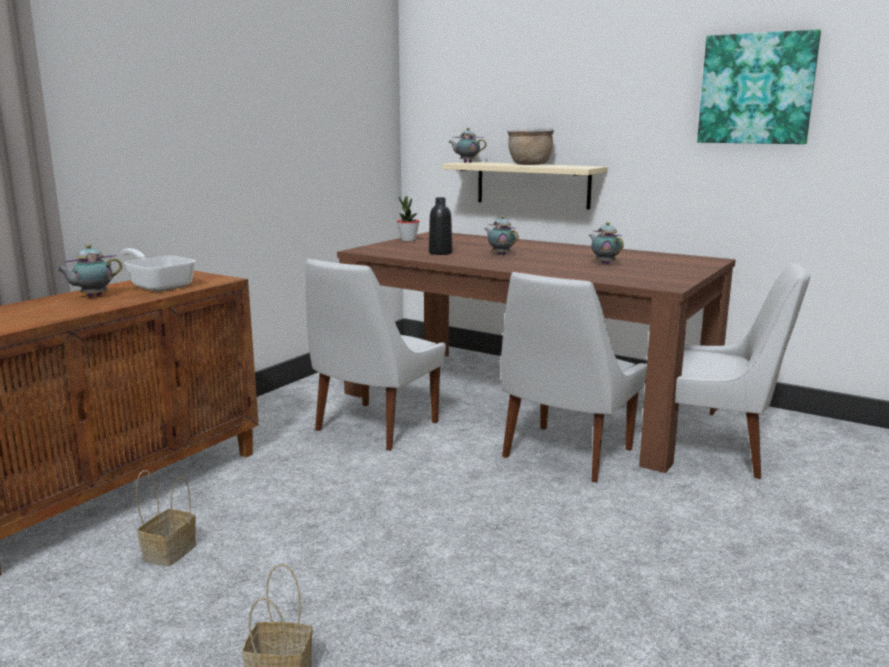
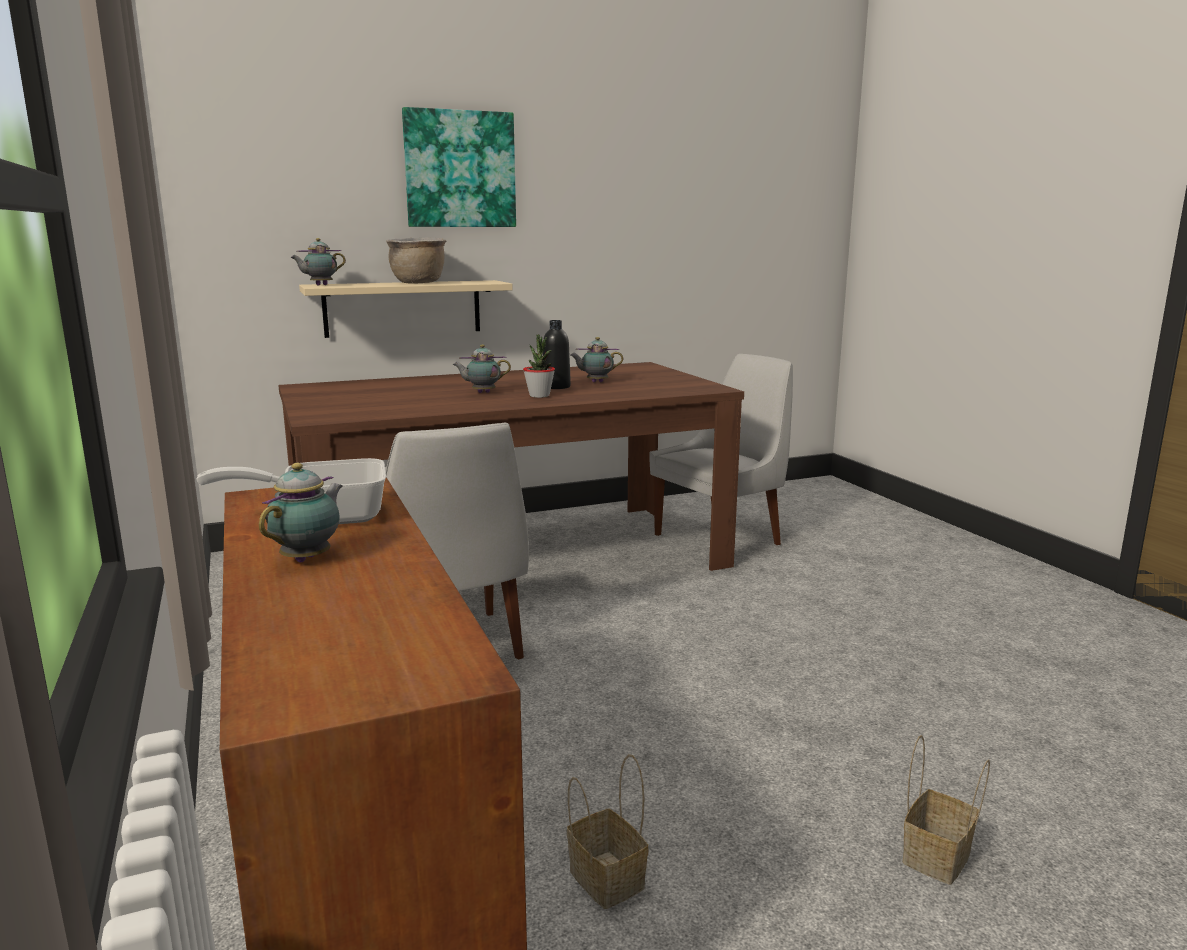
camera: 55 degrees left, 0 degrees up
teapot [56,244,122,297] -> teapot turned 150 degrees counterclockwise [259,463,343,563]
potted plant [397,196,420,241] -> potted plant moved to [523,334,555,398]
black bottle [429,197,452,255] -> black bottle moved to [543,320,571,389]
white chair [501,272,647,482] -> none
picture [697,29,821,144] -> picture moved to [402,107,516,227]

